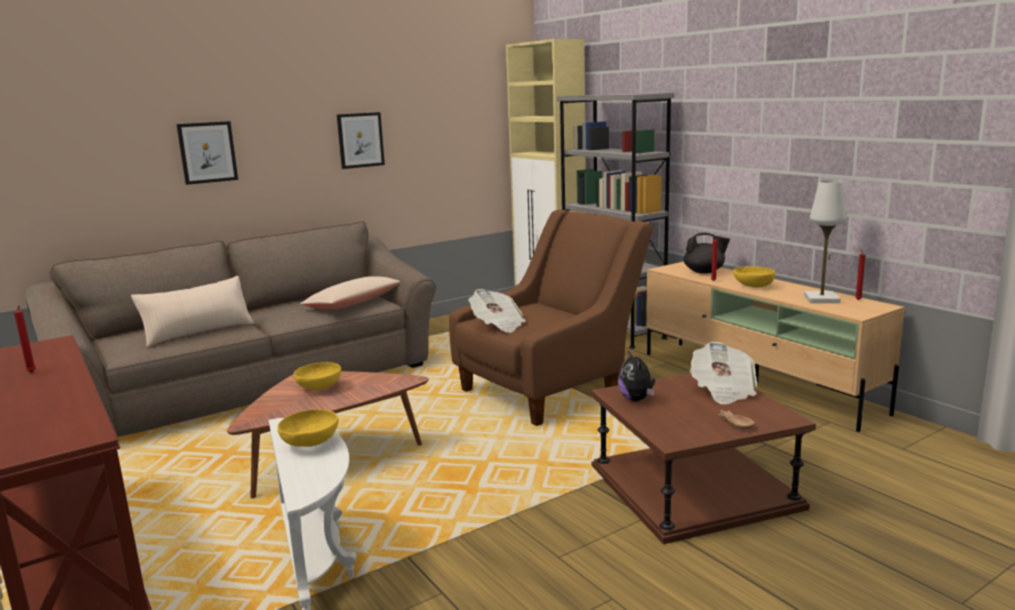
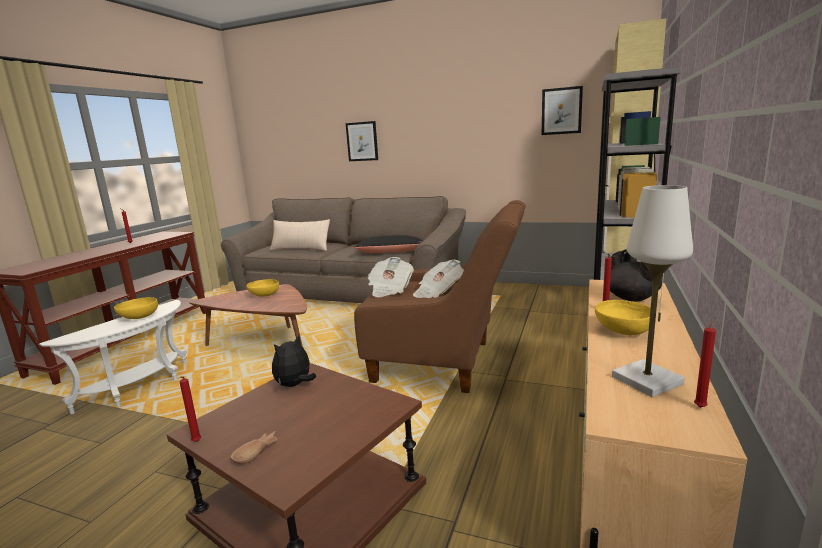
camera: 55 degrees right, 0 degrees up
beige pillow [300,276,400,309] -> black pillow [353,235,423,253]
picture [337,112,385,169] -> picture moved to [542,86,583,135]
newspaper [689,342,757,404] -> newspaper moved to [413,260,464,298]
none -> red candle [179,376,201,442]

